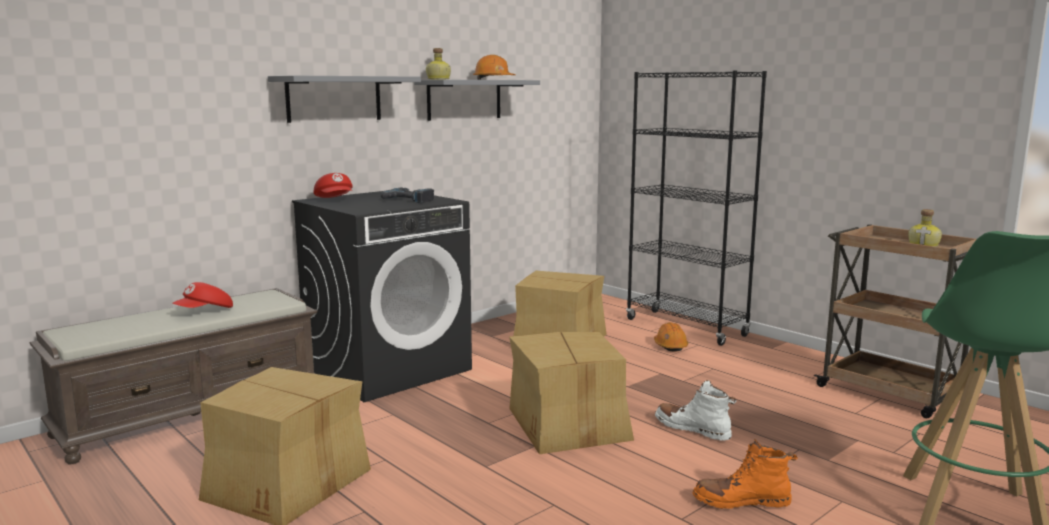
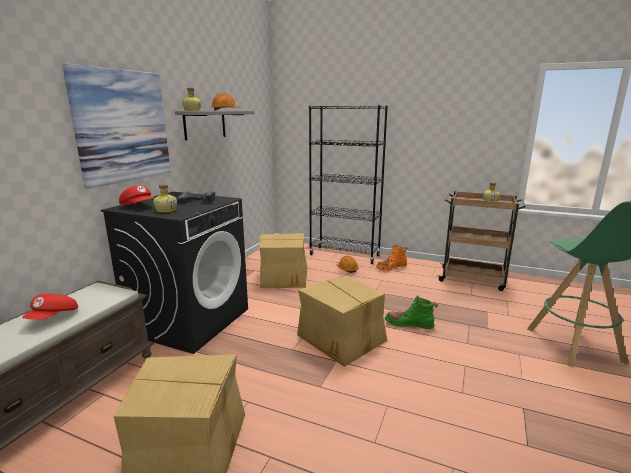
camera: 25 degrees left, 5 degrees up
grey shelf [268,76,421,123] -> picture [62,63,171,189]
white boot [655,380,737,441] -> green boot [385,296,438,329]
orange boot [692,439,797,509] -> orange boot moved to [376,244,408,270]
none -> bottle [153,183,177,212]

